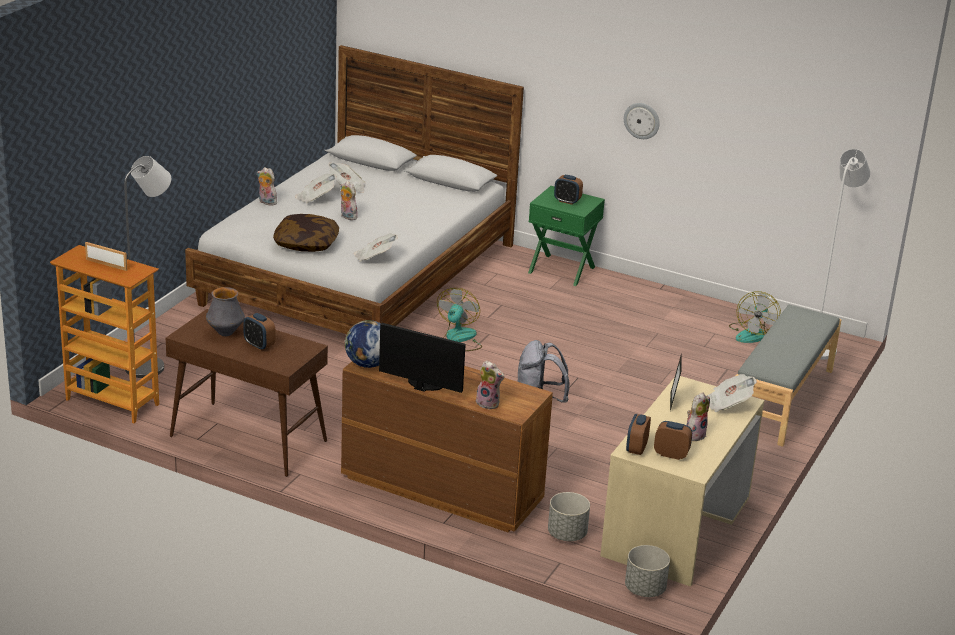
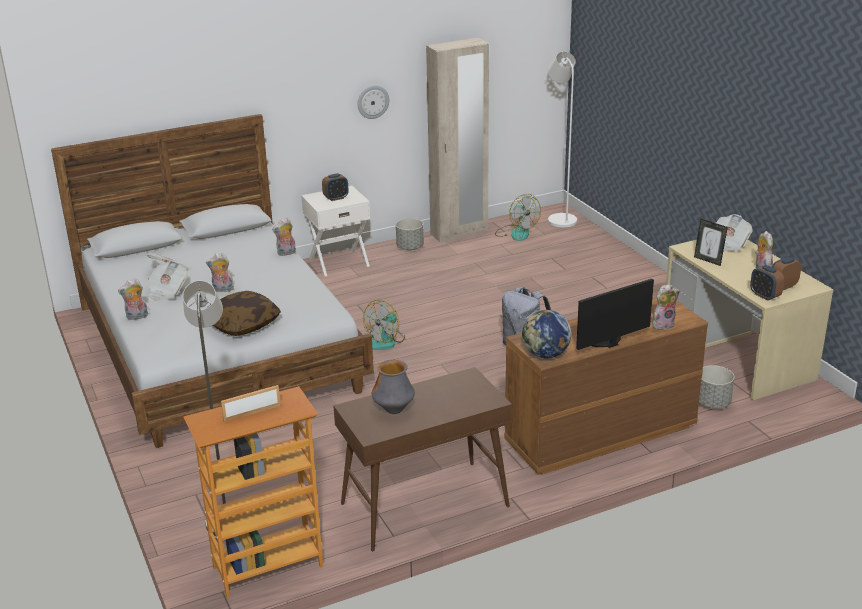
camera: 50 degrees left, 0 degrees up
alarm clock [243,313,276,351] -> none
newspaper [354,233,398,262] -> none
fan [437,288,482,351] -> fan turned 105 degrees counterclockwise [363,300,405,350]
green nightstand [528,186,605,286] -> white nightstand [301,186,370,276]
grey planter [625,545,670,597] -> grey planter moved to [396,218,424,250]
grey bench [736,305,842,447] -> none
none -> plush toy [272,218,296,256]
none -> beige wardrobe [426,38,489,242]

